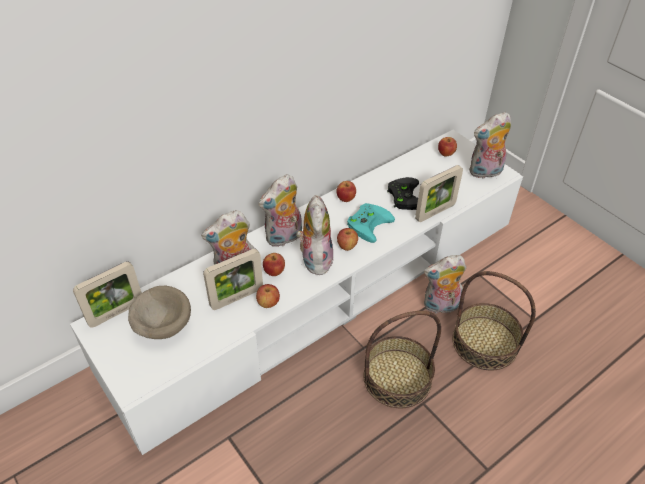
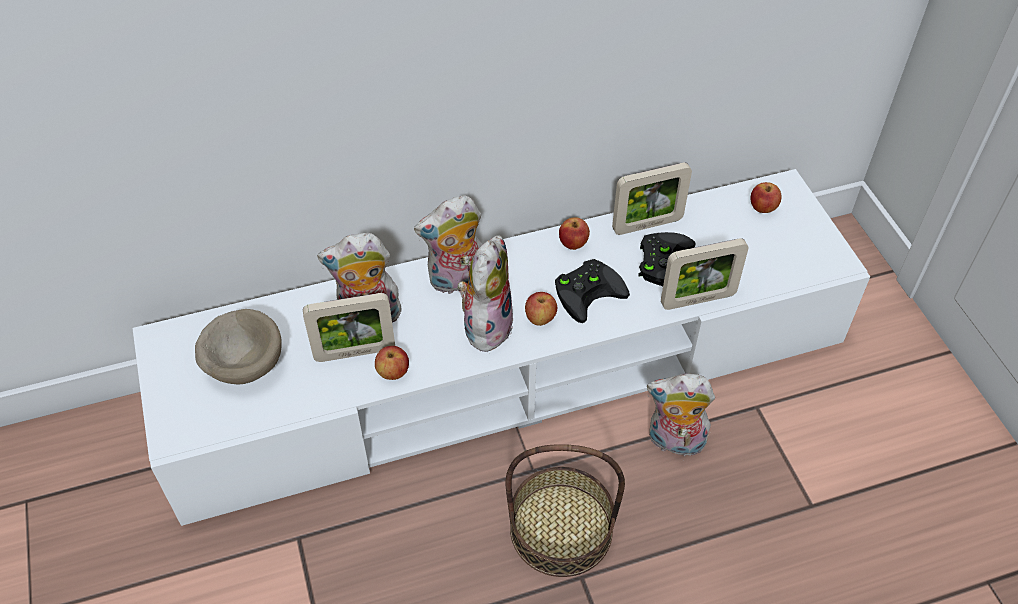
camera: 20 degrees right, 5 degrees up
picture frame [73,261,142,327] -> picture frame moved to [612,162,692,235]
apple [263,253,285,276] -> none
turquoise game controller [347,203,395,243] -> black game controller [555,259,630,323]
basket [452,271,536,371] -> none
plush toy [469,112,511,179] -> none

